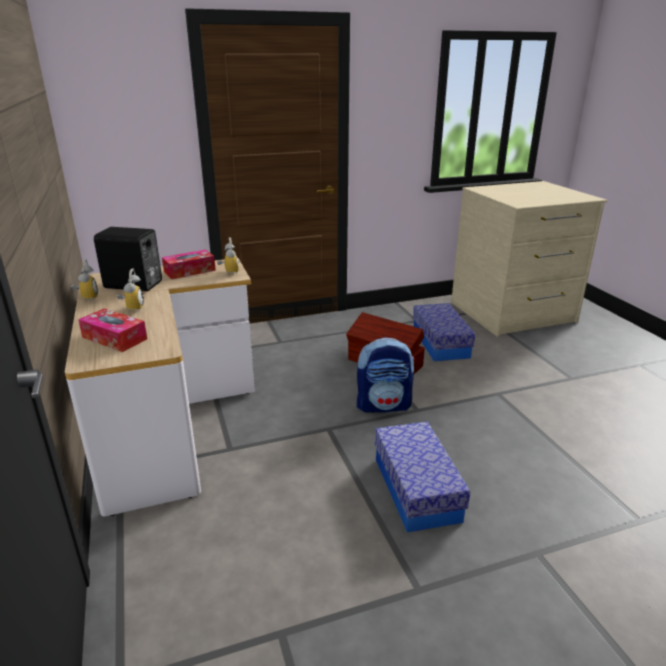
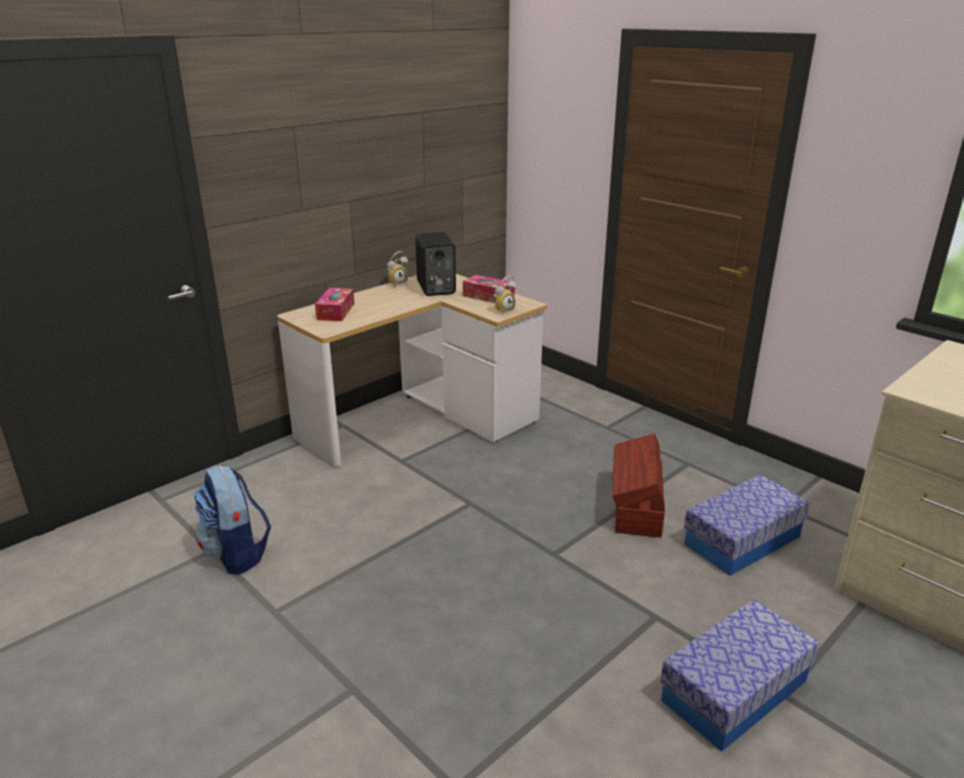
camera: 65 degrees right, 0 degrees up
alarm clock [116,269,144,312] -> none
backpack [357,337,415,412] -> backpack moved to [194,465,271,575]
storage box [375,421,470,532] -> storage box moved to [660,599,819,752]

